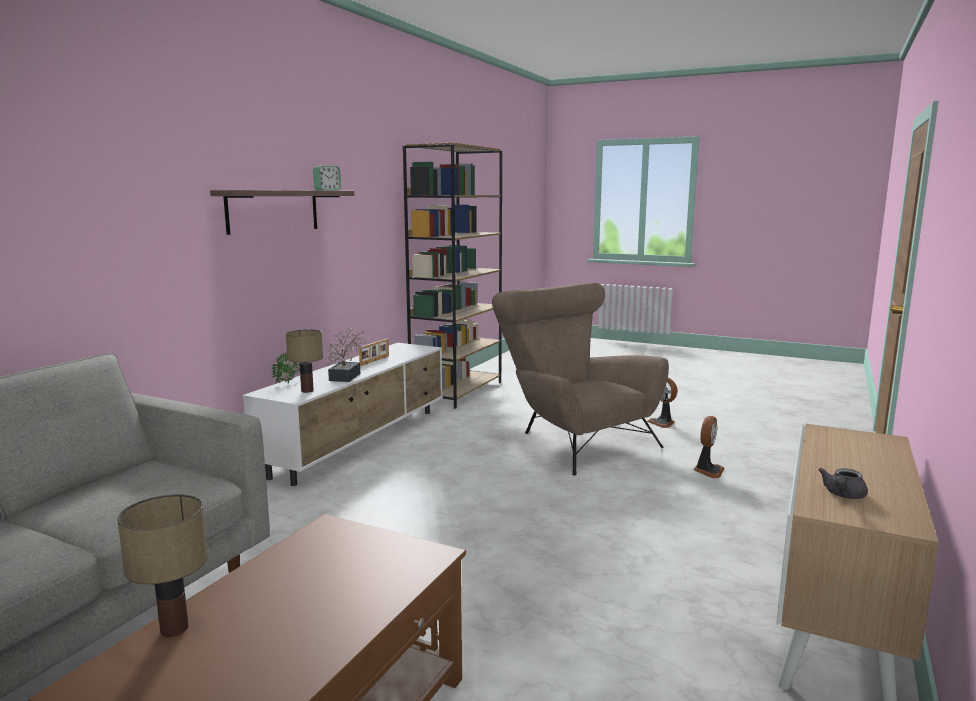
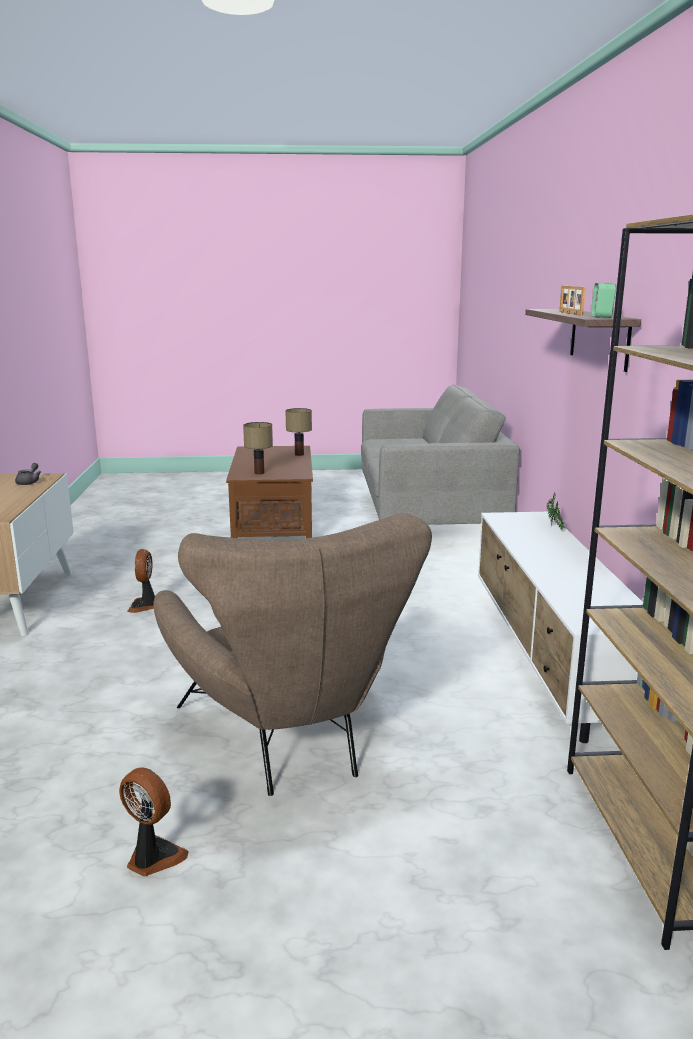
camera: 150 degrees right, 5 degrees up
table lamp [286,329,323,393] -> table lamp moved to [243,422,273,474]
potted plant [326,328,366,382] -> none
picture frame [359,339,389,366] -> picture frame moved to [559,286,586,316]
brown armchair [492,282,669,476] -> brown armchair turned 45 degrees clockwise [153,513,432,796]
fan [693,416,725,478] -> fan moved to [127,549,155,613]

